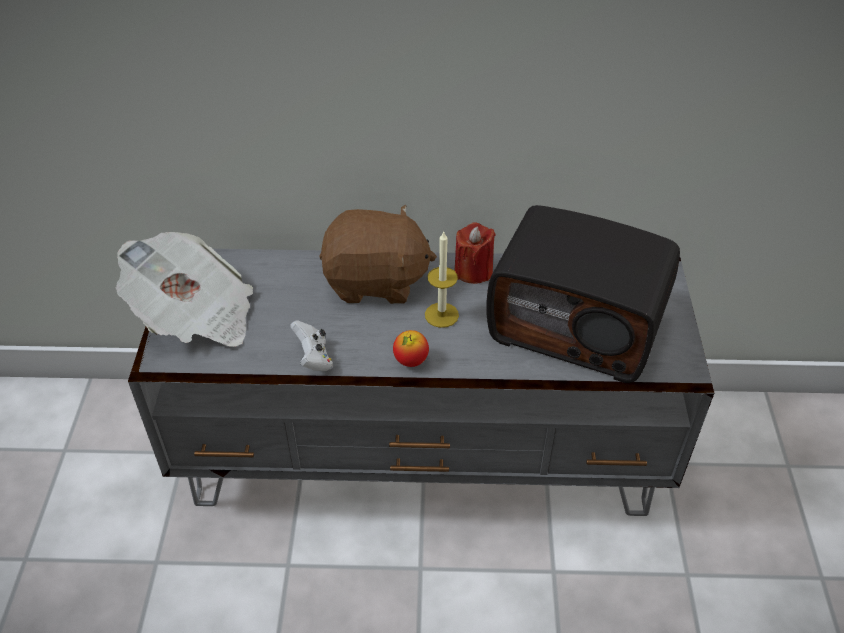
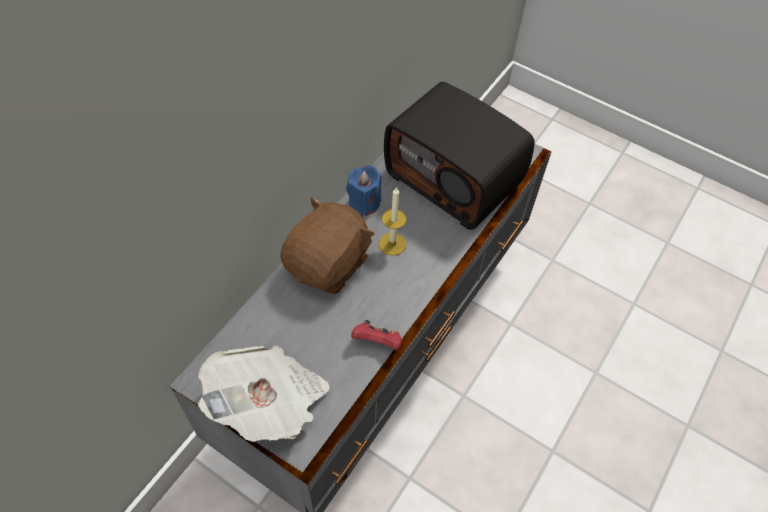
camera: 60 degrees left, 10 degrees up
white game controller [290,320,333,371] -> red game controller [351,320,401,350]
apple [393,330,429,367] -> none
red candle [455,222,496,284] -> blue candle [346,165,381,216]
radio [486,205,680,383] -> radio turned 75 degrees clockwise [384,82,535,230]

